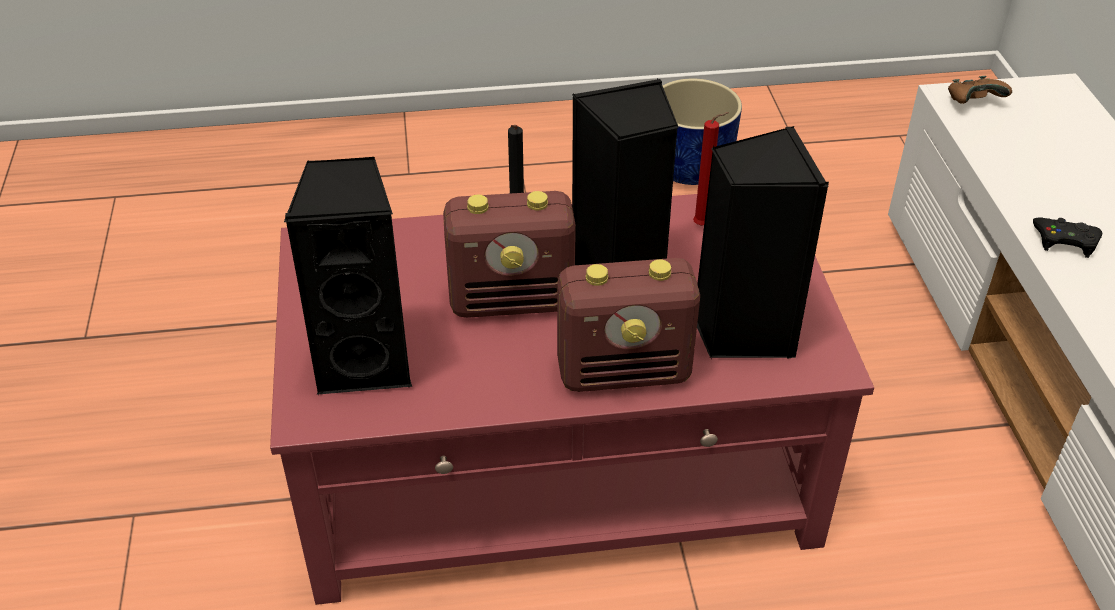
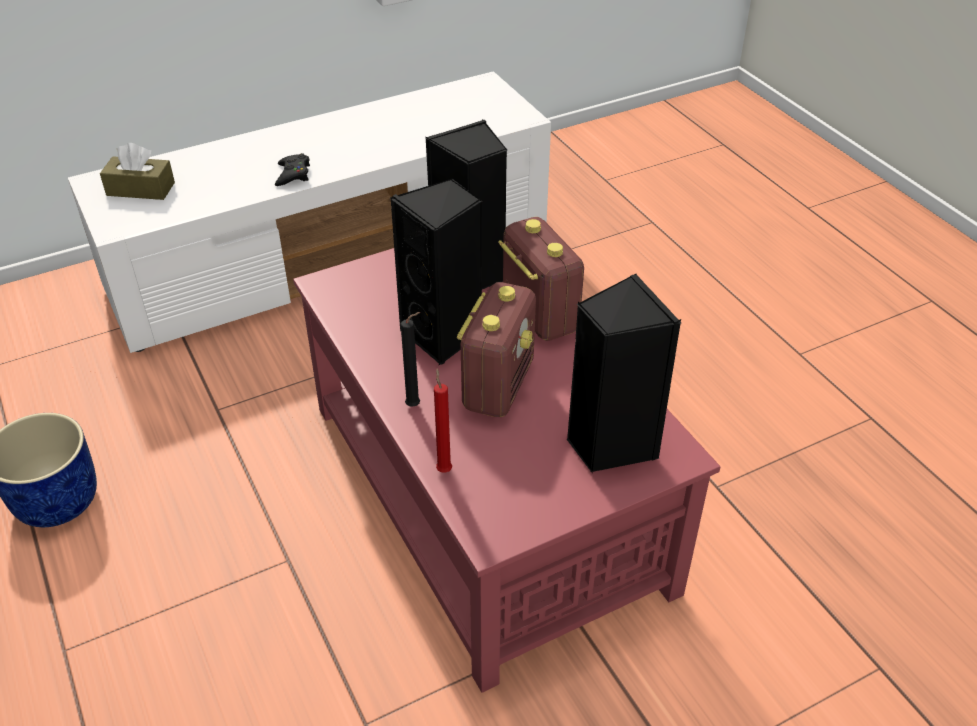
camera: 110 degrees left, 0 degrees up
radio [443,191,576,318] -> radio turned 45 degrees clockwise [457,282,536,417]
red candle [693,112,729,226] -> red candle moved to [434,369,452,473]
brown game controller [948,76,1012,104] -> none
none -> brown tissue box [100,143,175,200]

